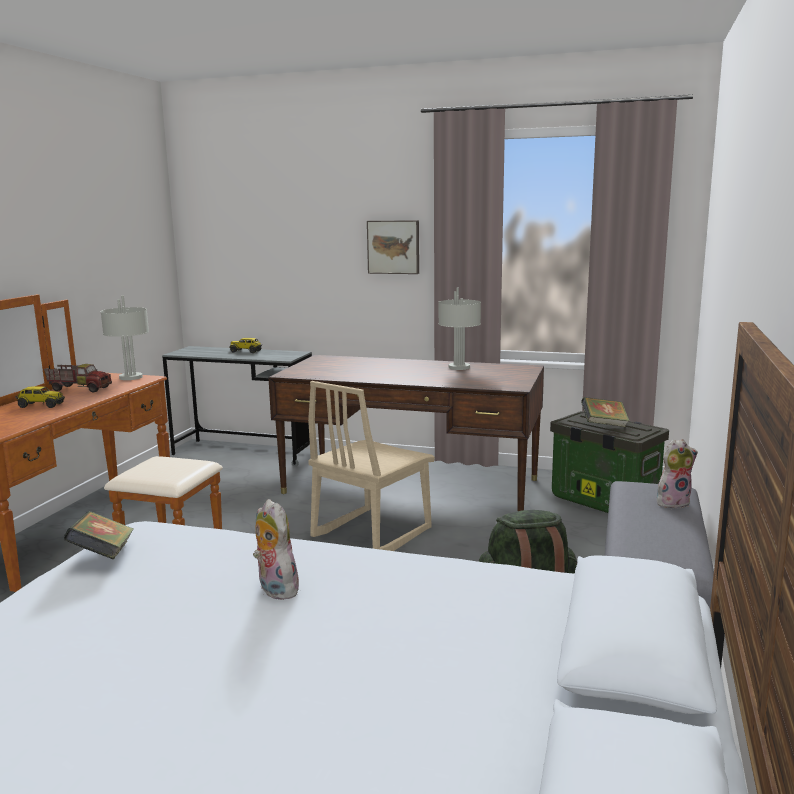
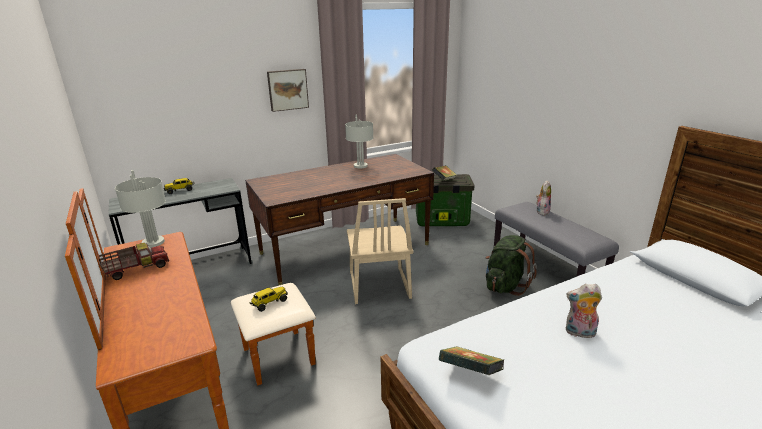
camera: 45 degrees left, 10 degrees up
toy truck [15,386,65,408] -> toy truck moved to [249,286,288,312]

